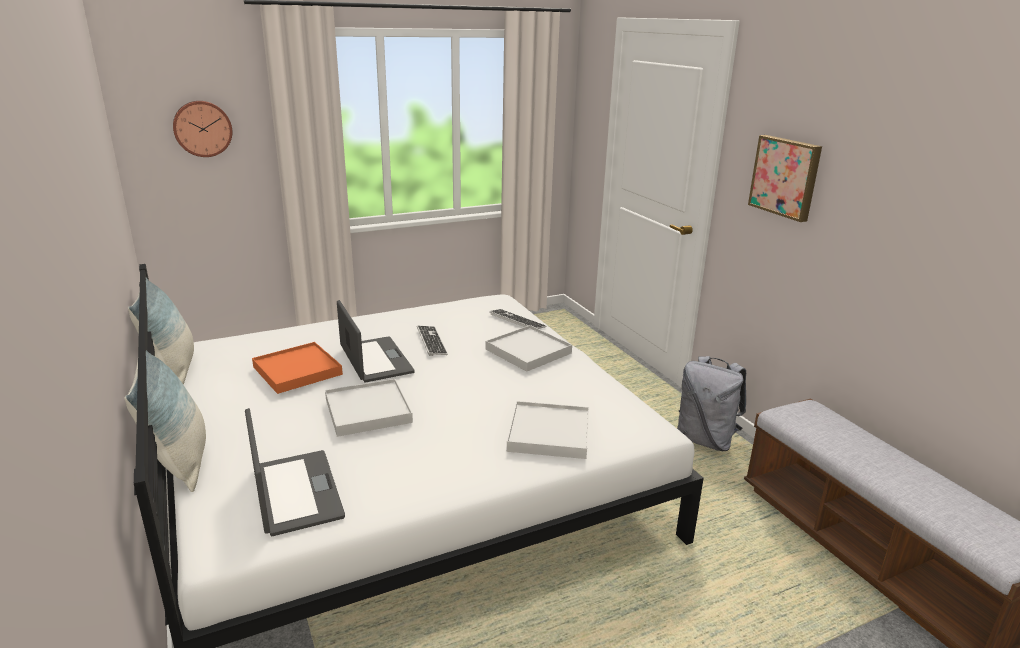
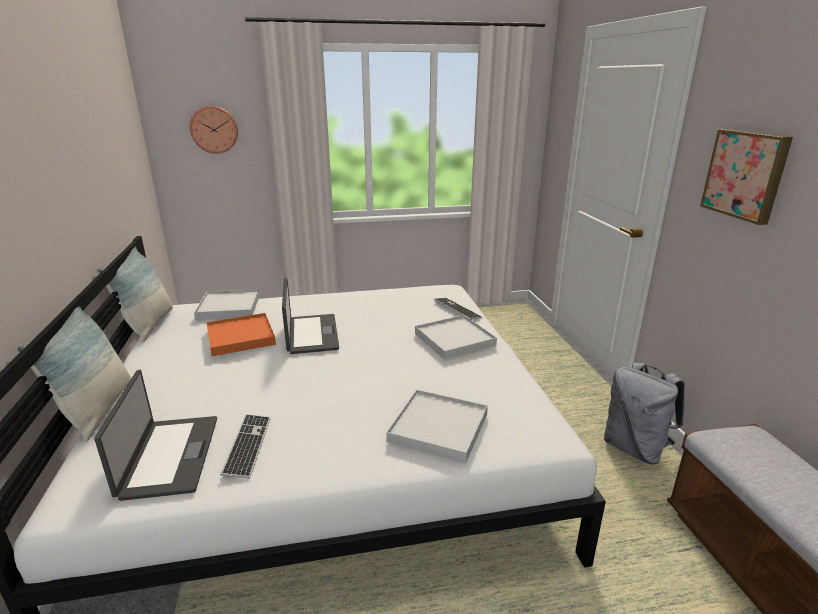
camera: 15 degrees right, 0 degrees up
white tray [325,379,413,437] -> white tray moved to [194,289,259,320]
keyboard [417,326,448,356] -> keyboard moved to [220,414,271,478]

